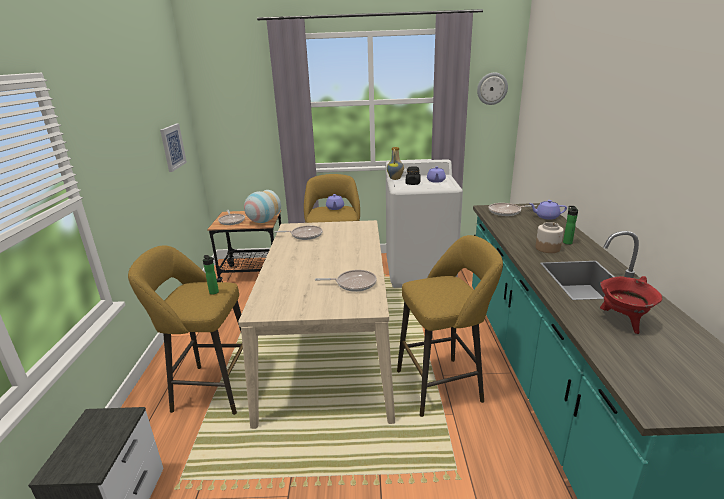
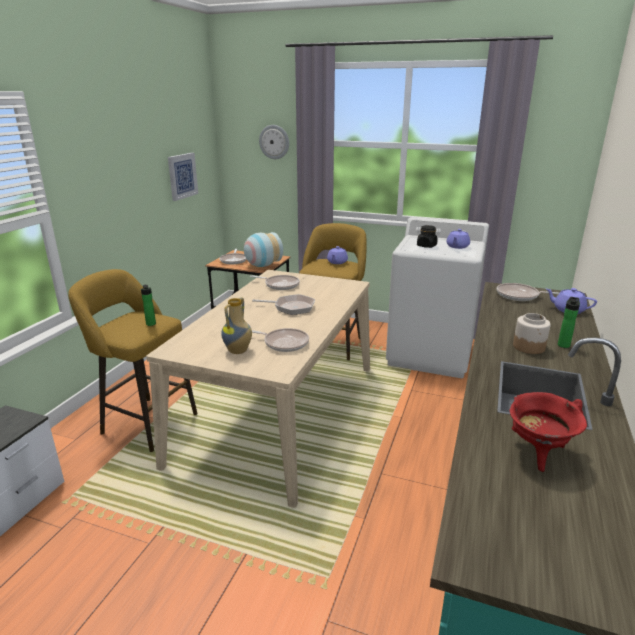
camera: 20 degrees right, 0 degrees up
vase [387,147,404,180] -> vase moved to [221,297,252,354]
yellow stool [397,235,503,417] -> none
wall clock [477,72,508,105] -> wall clock moved to [259,125,289,159]
none -> frying pan [252,294,315,315]

